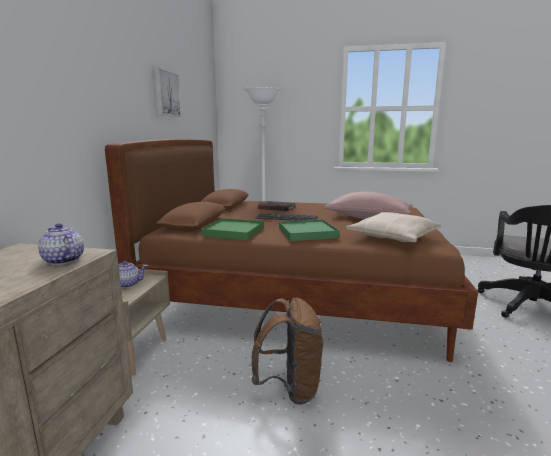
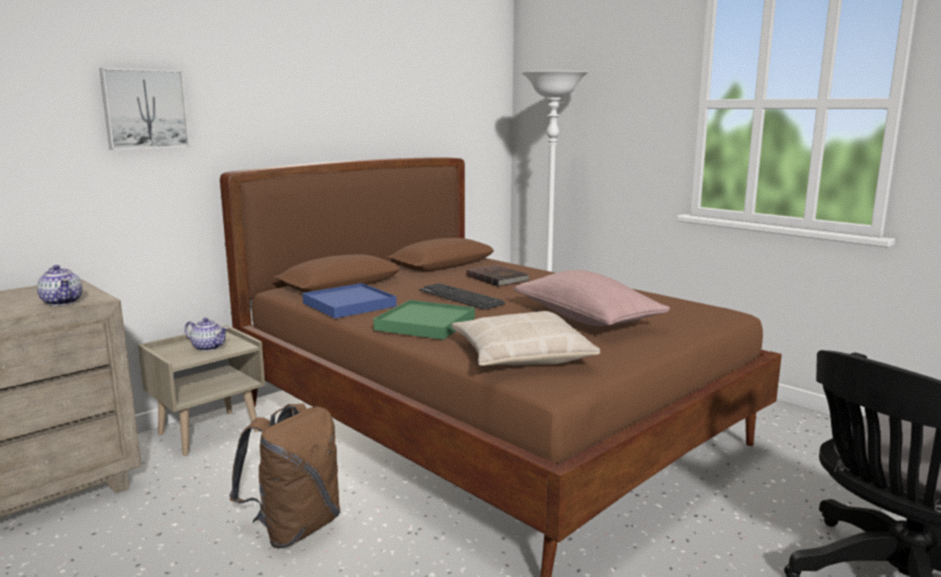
camera: 35 degrees right, 0 degrees up
teapot [38,223,84,265] -> teapot turned 150 degrees clockwise [37,265,82,306]
picture [154,68,182,117] -> picture moved to [99,68,190,150]
green tray [201,218,264,240] -> blue tray [302,283,397,319]

